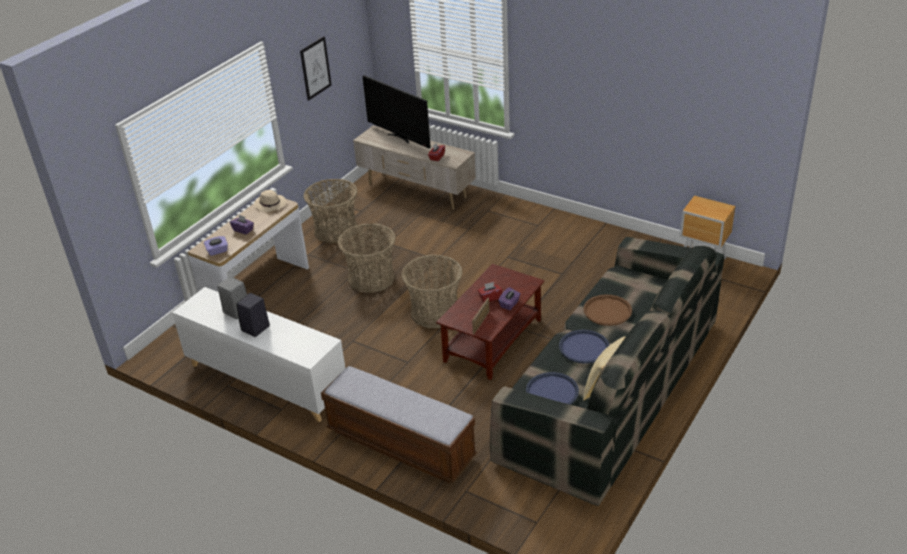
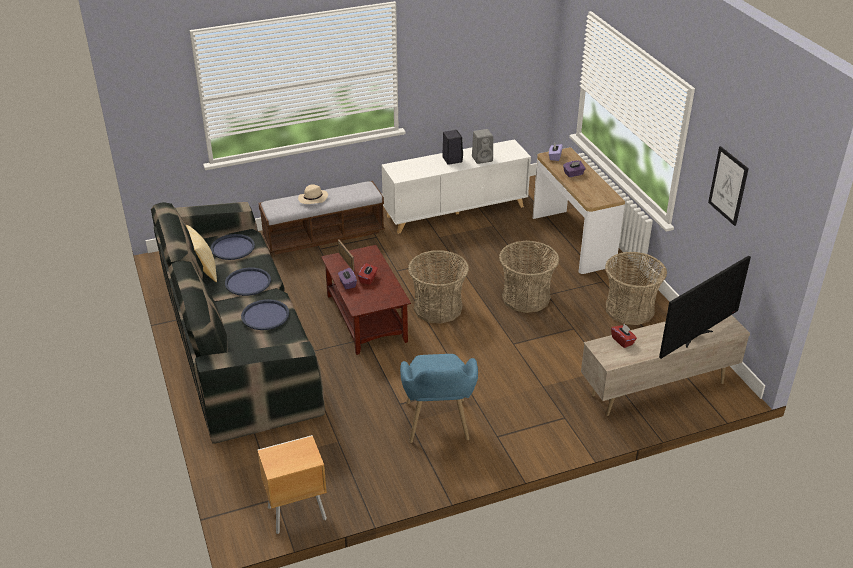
camera: 125 degrees right, 0 degrees up
beige hat [254,190,286,212] -> beige hat moved to [298,184,328,204]
television [362,75,431,148] -> television turned 150 degrees clockwise [659,256,751,359]
brown tray [583,295,632,326] -> blue tray [241,299,289,330]
none -> blue armchair [400,354,478,443]

